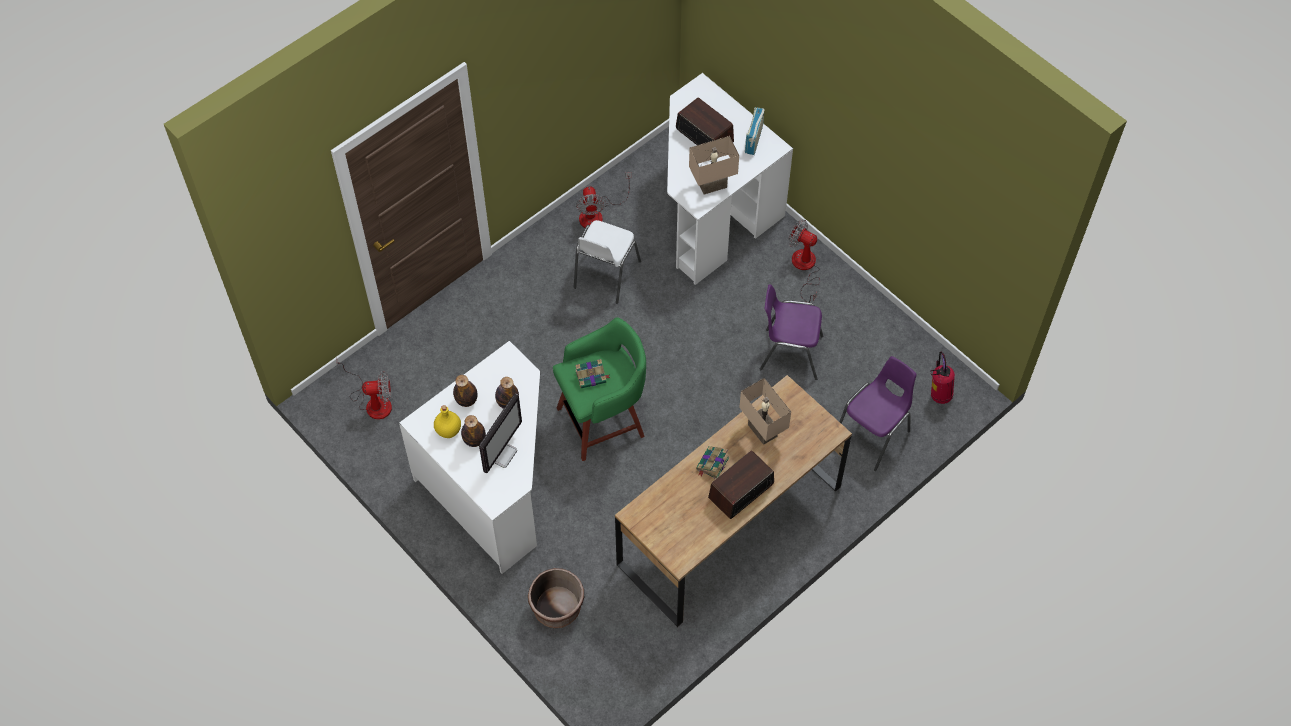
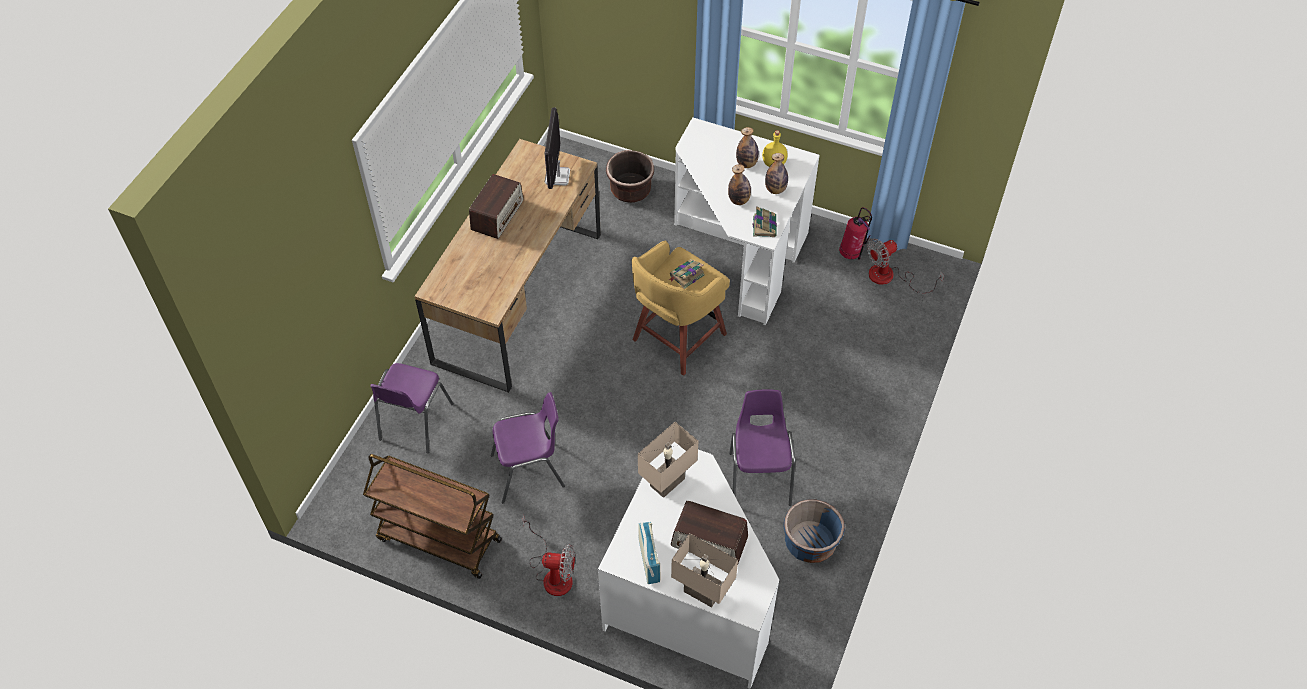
camera: 155 degrees right, 5 degrees down
monitor [479,393,522,473] -> monitor moved to [544,107,570,189]
green stool [553,317,646,461] -> yellow stool [632,241,730,376]
white chair [574,220,641,304] -> purple chair [729,389,795,506]
fan [576,172,632,228] -> blue planter [783,499,845,563]
book [696,446,730,479] -> book moved to [753,206,777,237]
beige table lamp [739,378,791,445] -> beige table lamp moved to [671,533,738,608]
fire extinguisher [930,352,955,404] -> fire extinguisher moved to [839,207,872,260]
none -> brown cart [363,454,502,579]

